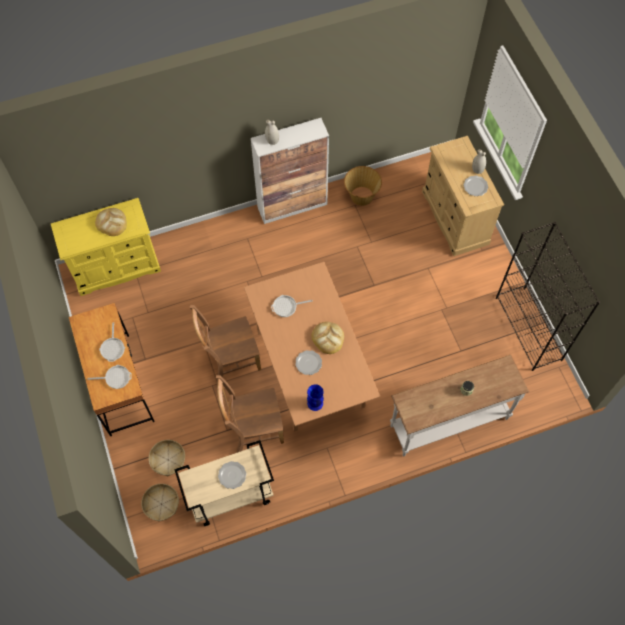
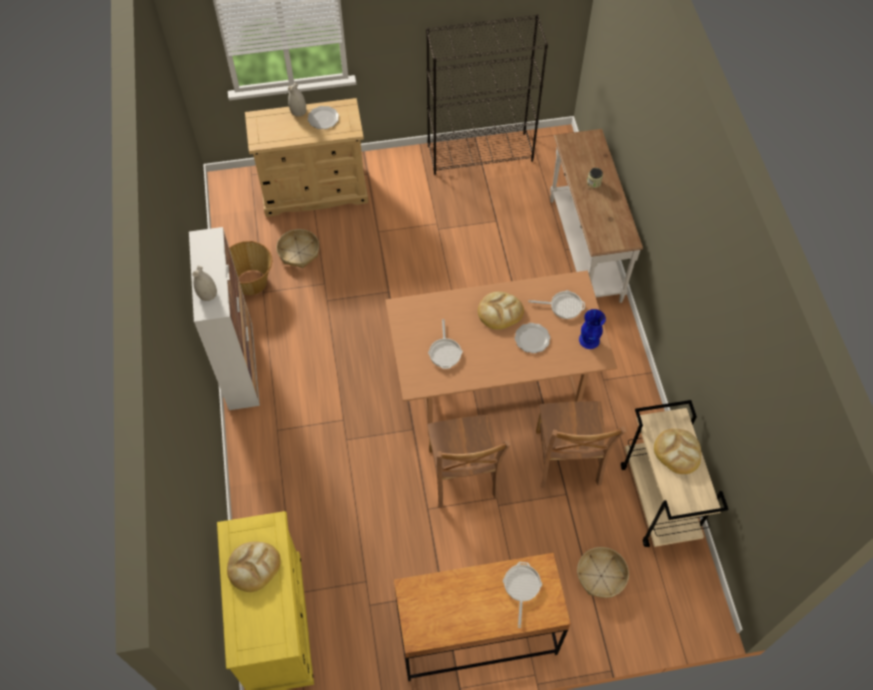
camera: 80 degrees left, 5 degrees down
frying pan [99,322,125,362] -> frying pan moved to [528,290,585,319]
basket [141,484,179,521] -> basket moved to [276,229,319,268]
plate [218,461,246,489] -> bread [654,429,701,474]

